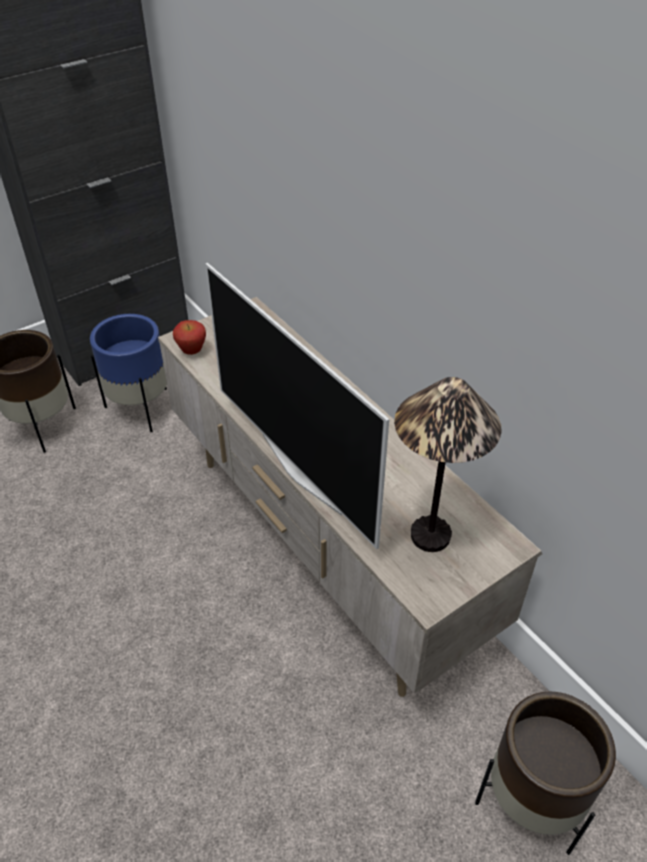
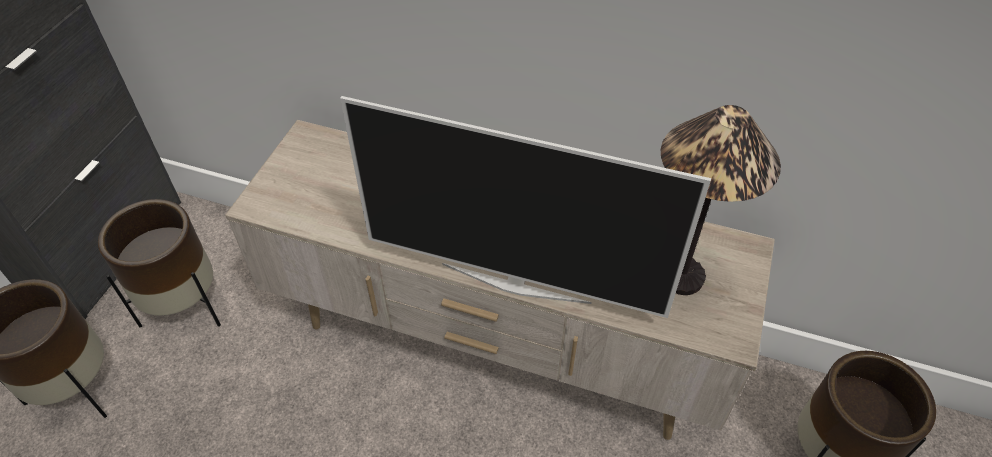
camera: 35 degrees left, 5 degrees up
blue planter [90,314,167,432] -> brown planter [98,199,221,327]
apple [173,320,206,355] -> none

